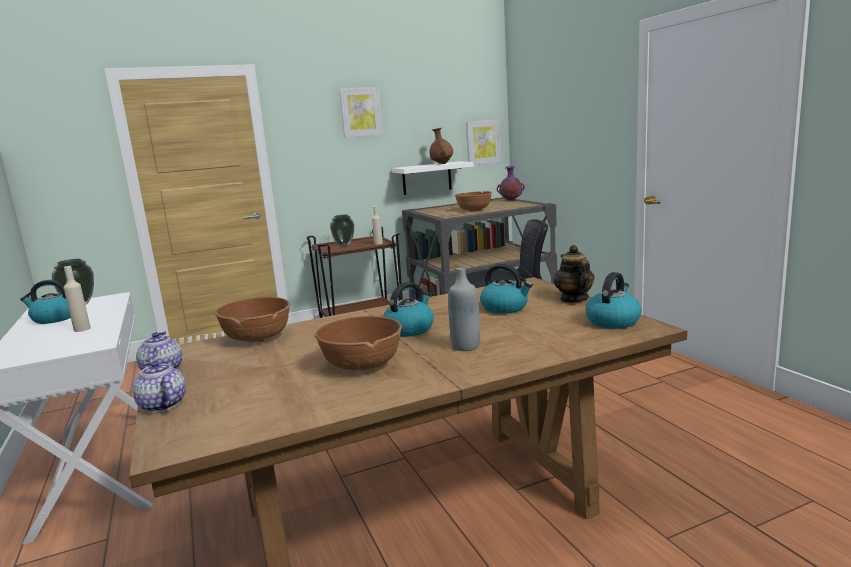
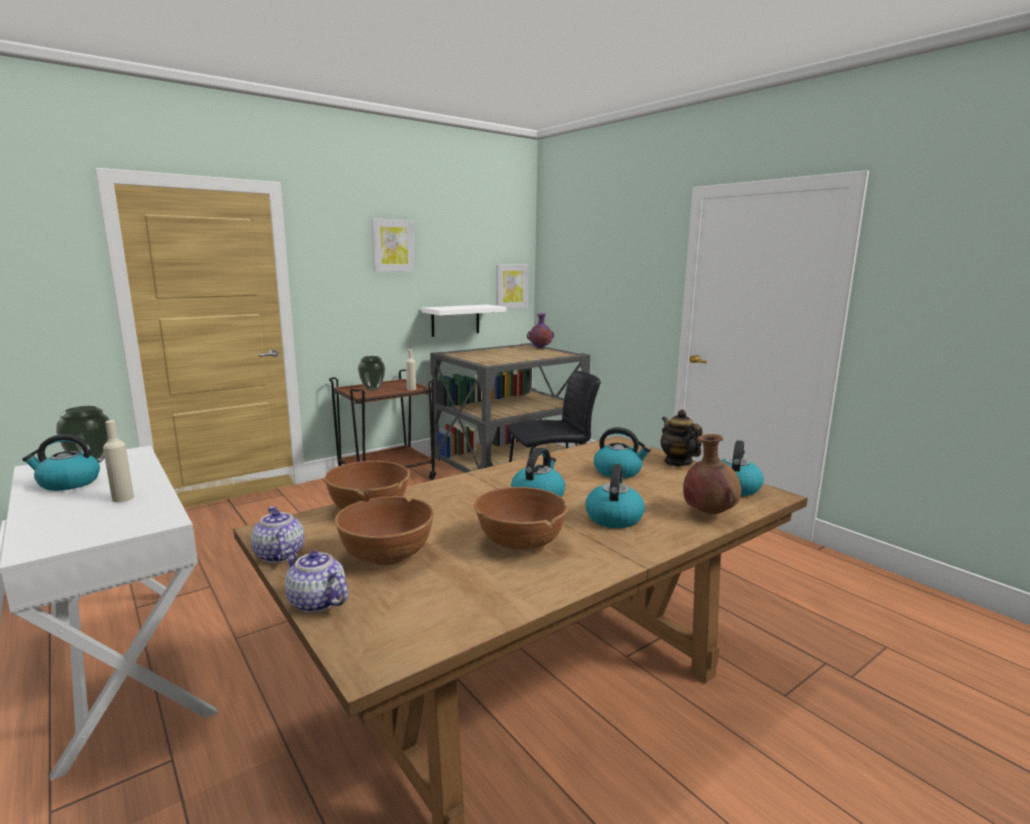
camera: 15 degrees left, 0 degrees up
brown vase [430,128,453,164] -> brown vase moved to [683,434,741,514]
grey bottle [448,268,480,351] -> kettle [585,464,645,528]
brown bowl [455,191,492,212] -> brown bowl moved to [334,496,434,565]

